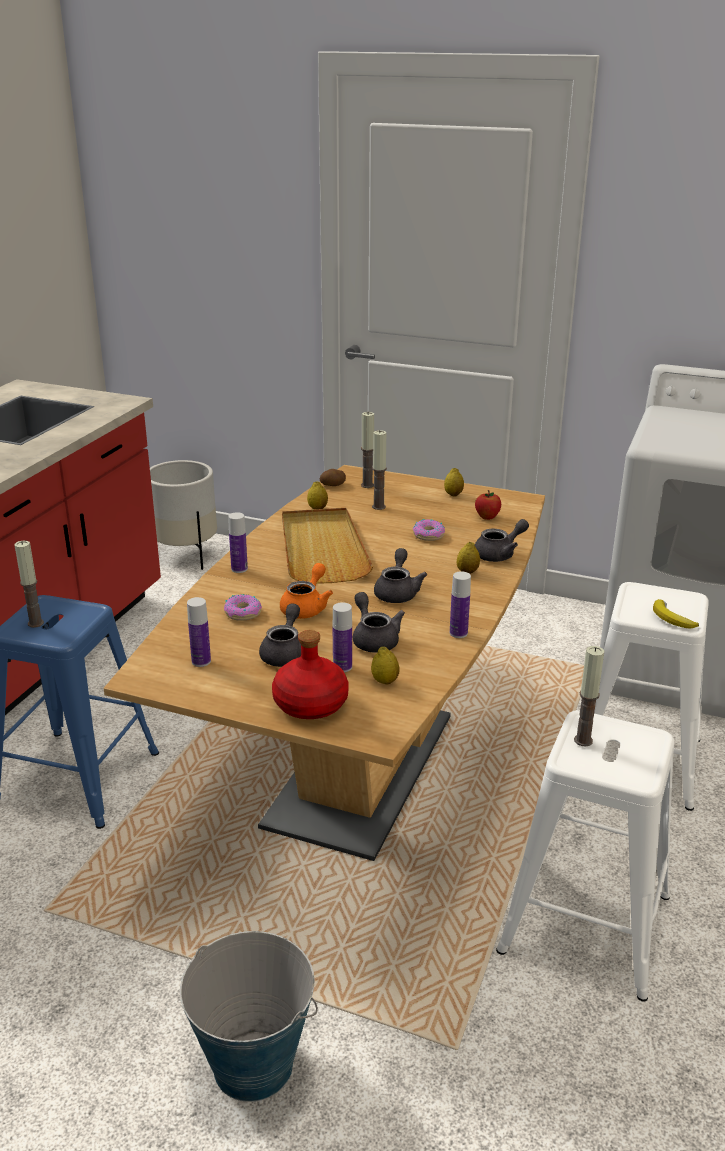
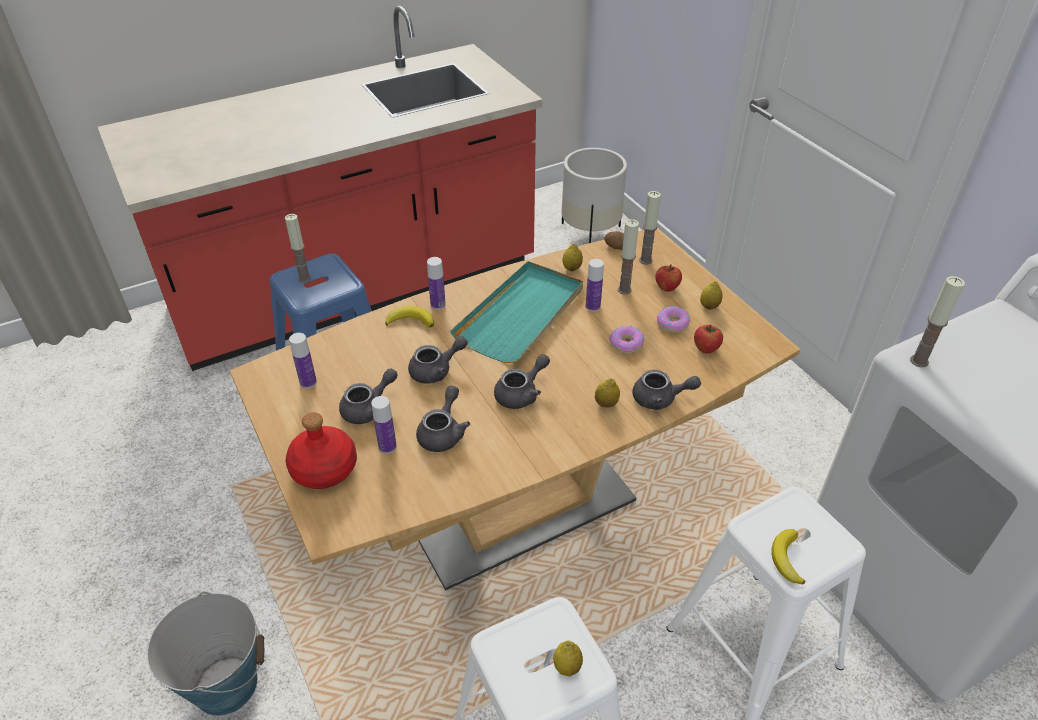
camera: 40 degrees right, 15 degrees up
donut [224,594,262,621] -> donut moved to [657,305,690,333]
orange teapot [280,563,333,619] -> grey teapot [408,336,468,384]
beige tray [282,508,373,584] -> turquoise tray [450,261,583,363]
lemon [371,647,399,684] -> lemon moved to [553,640,583,676]
bottle [450,571,471,638] -> bottle moved to [586,259,604,312]
candle [574,646,604,746] -> candle moved to [910,276,965,367]
none -> banana [385,306,434,328]
none -> apple [655,264,682,292]

